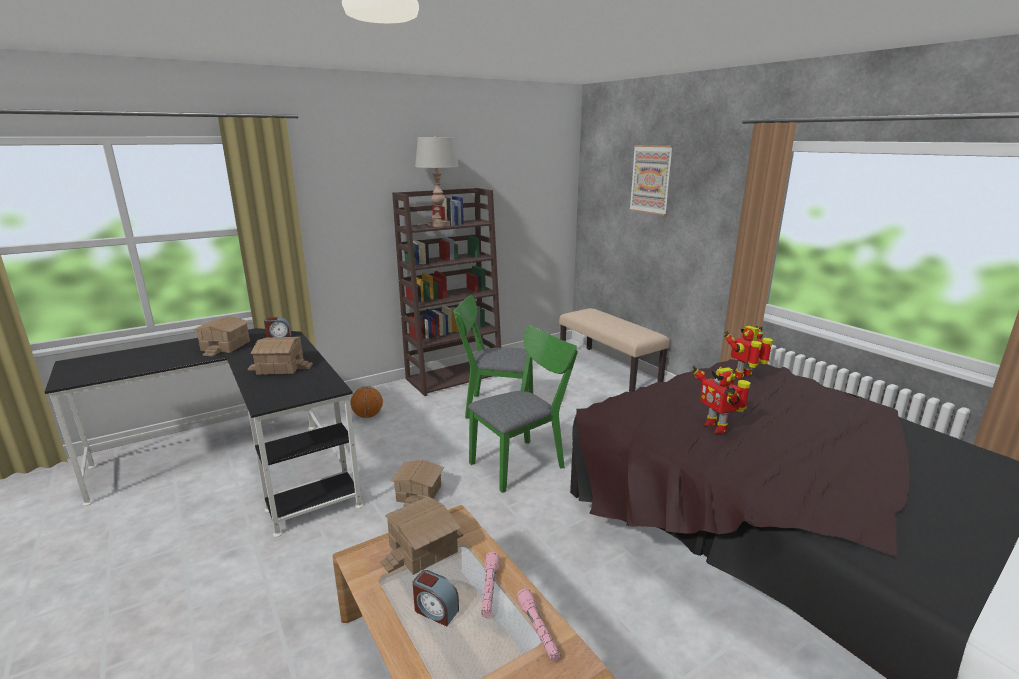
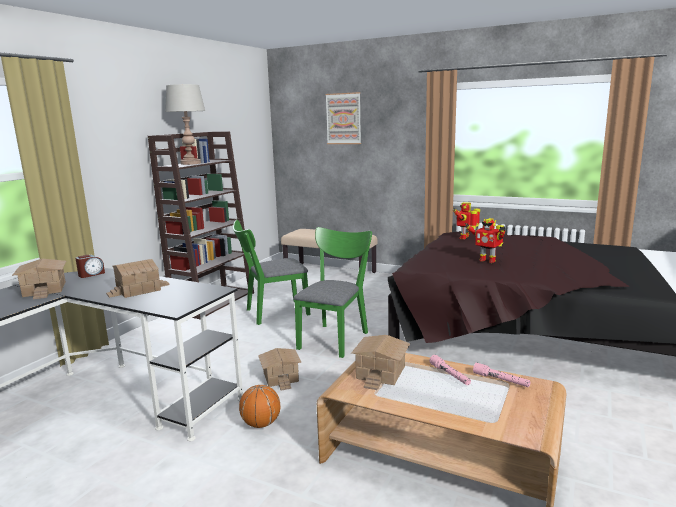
camera: 30 degrees left, 5 degrees down
basketball [350,386,383,418] -> basketball moved to [239,385,280,428]
alarm clock [413,570,459,627] -> none

